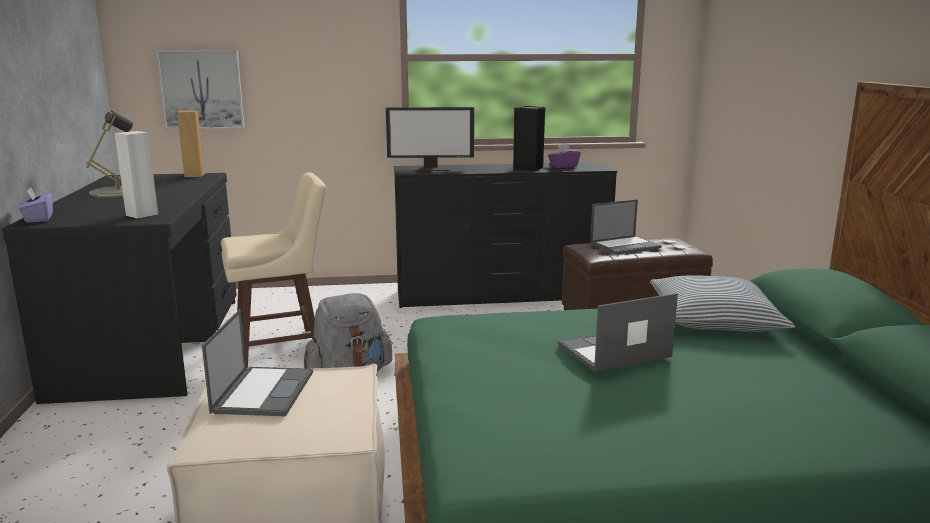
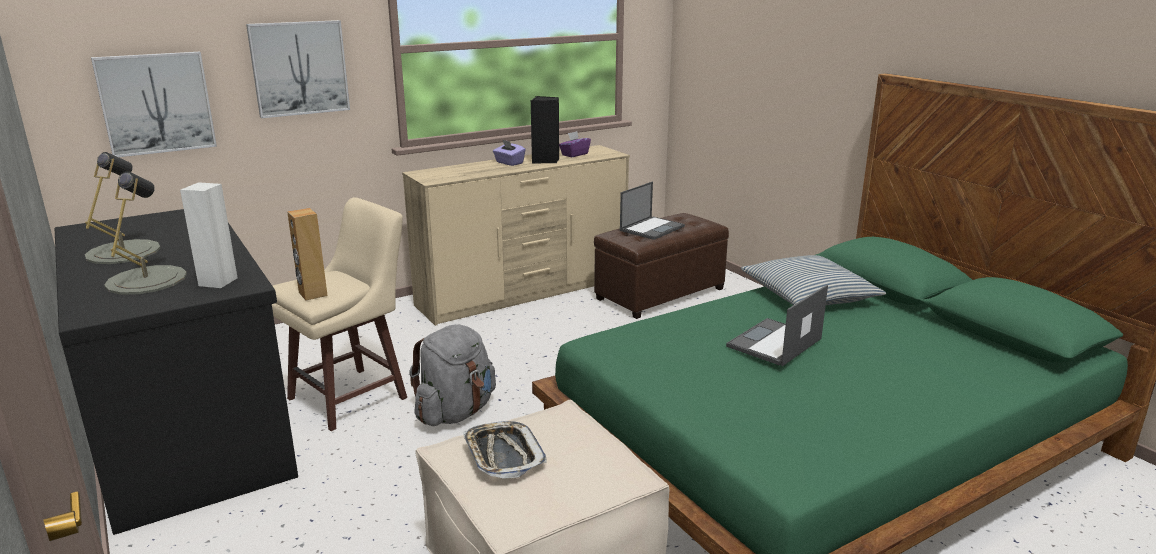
camera: 25 degrees left, 5 degrees up
purple tissue box [19,188,53,223] -> purple tissue box moved to [493,140,526,166]
brown speaker [177,110,205,177] -> brown speaker moved to [287,208,328,301]
laptop [202,309,313,416] -> tray [463,421,547,479]
monitor [386,107,474,171] -> none
black dresser [394,162,617,308] -> beige dresser [402,145,630,326]
none -> grey table lamp [104,171,187,295]
none -> picture [246,20,350,118]

